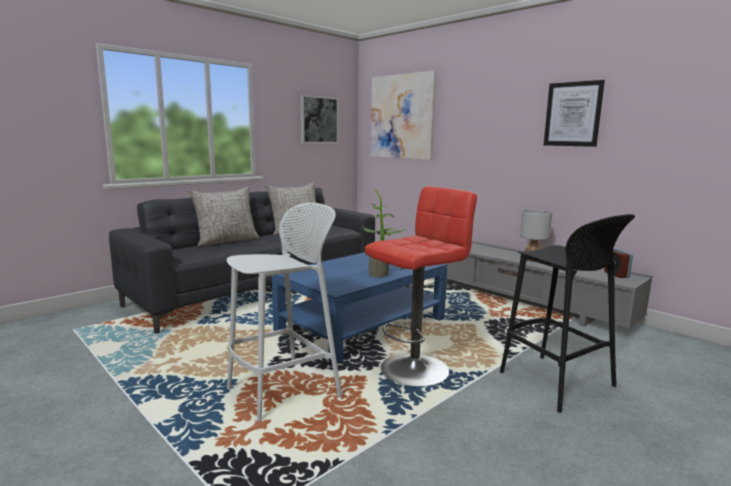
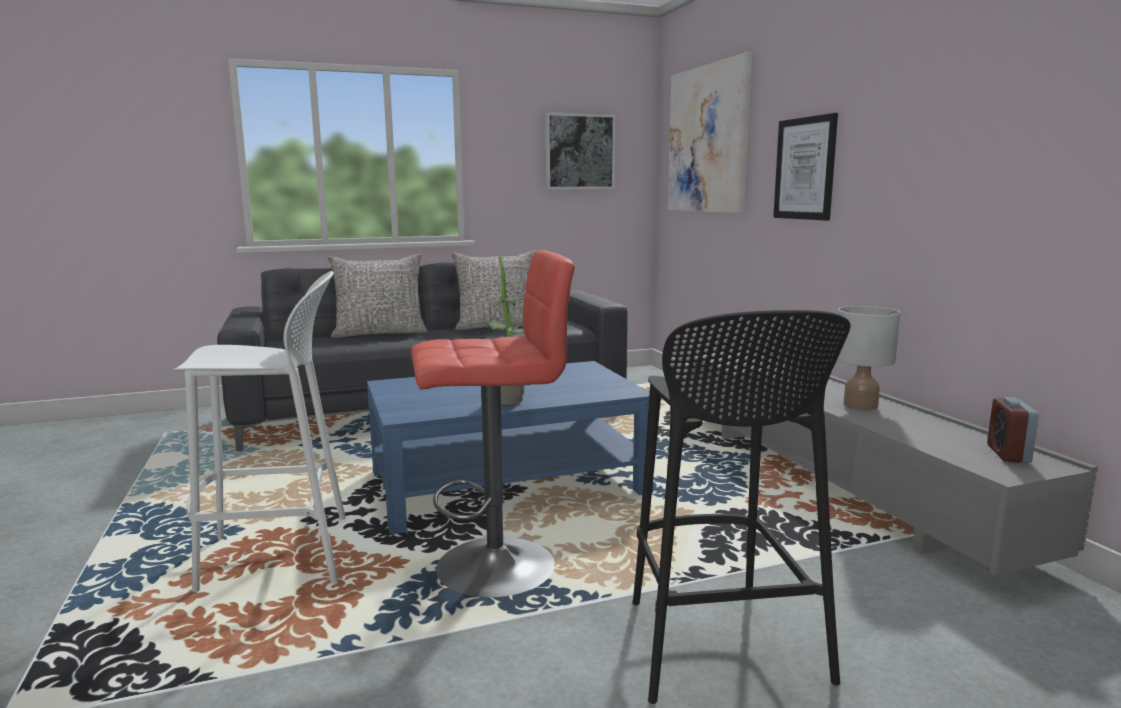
camera: 25 degrees right, 0 degrees up
picture [544,80,605,147] -> picture moved to [773,113,838,221]

